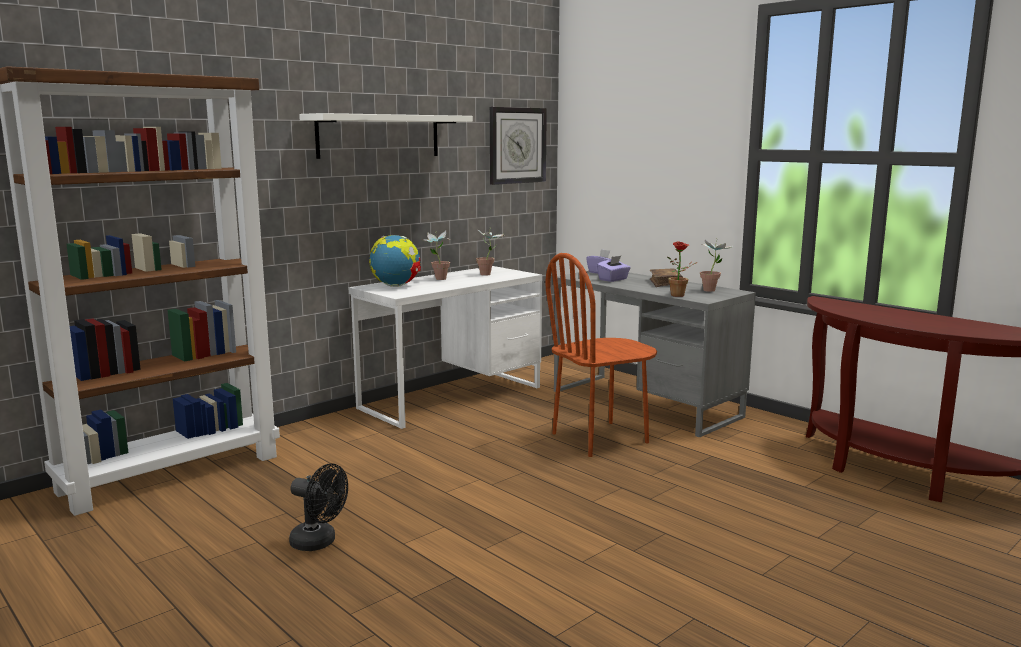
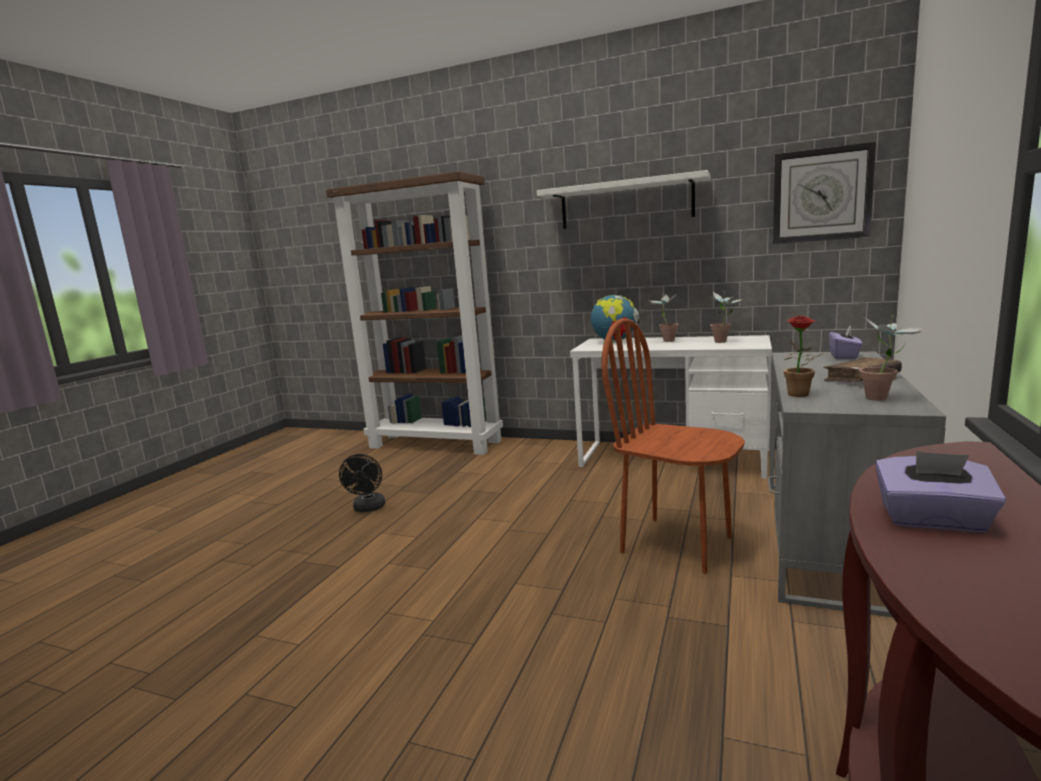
camera: 65 degrees right, 0 degrees up
purple tissue box [597,256,631,282] -> purple tissue box moved to [875,451,1006,532]

